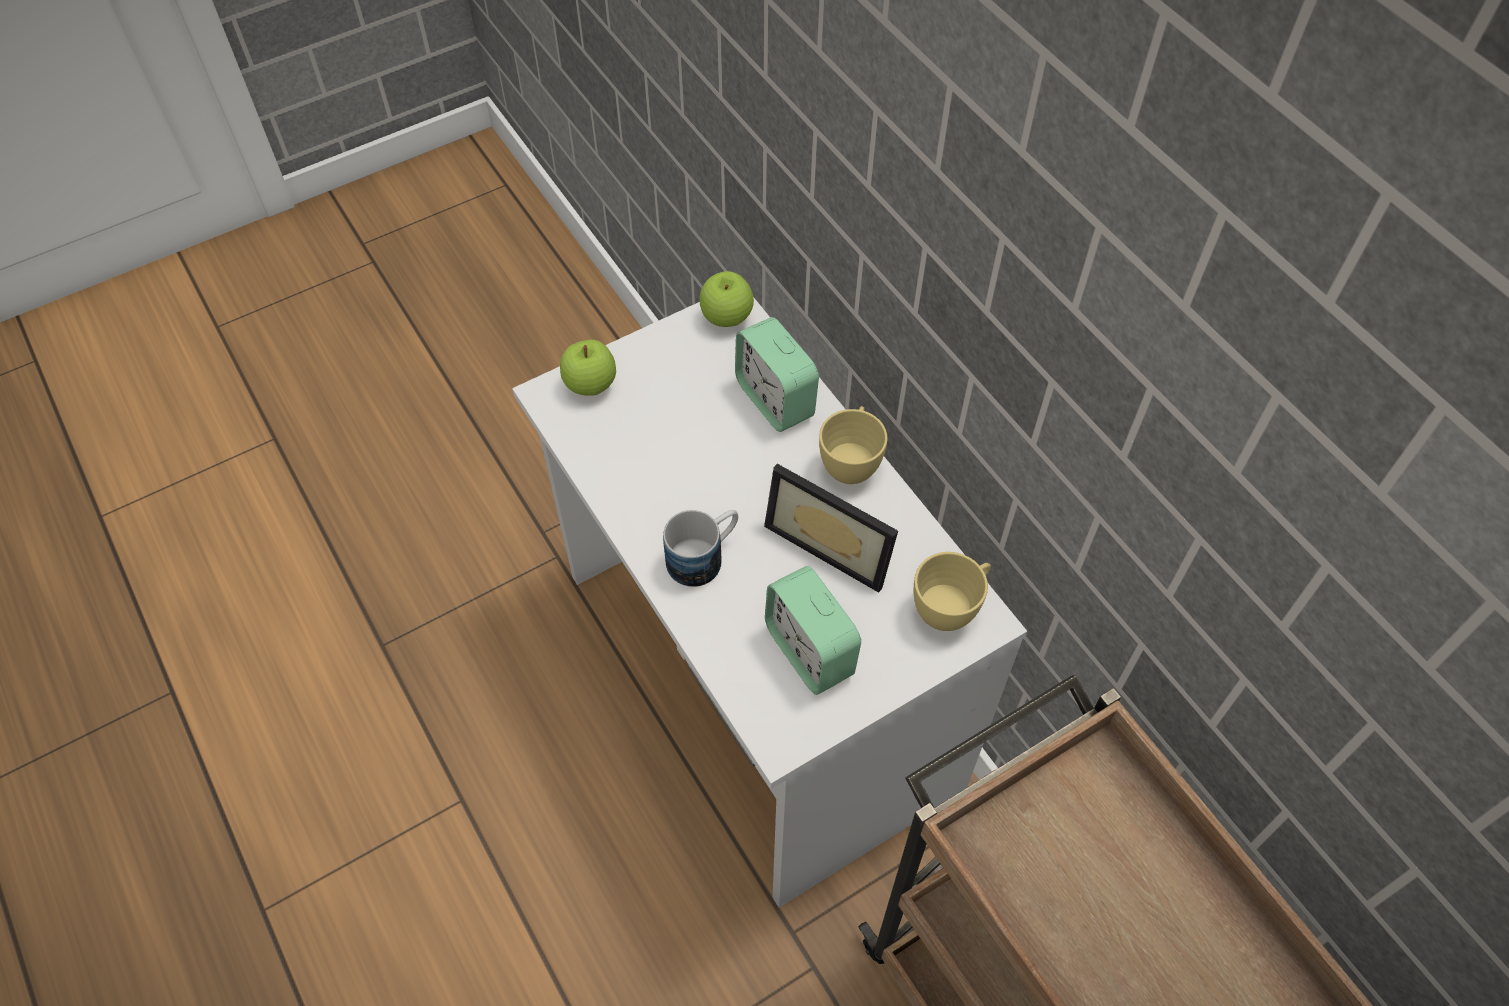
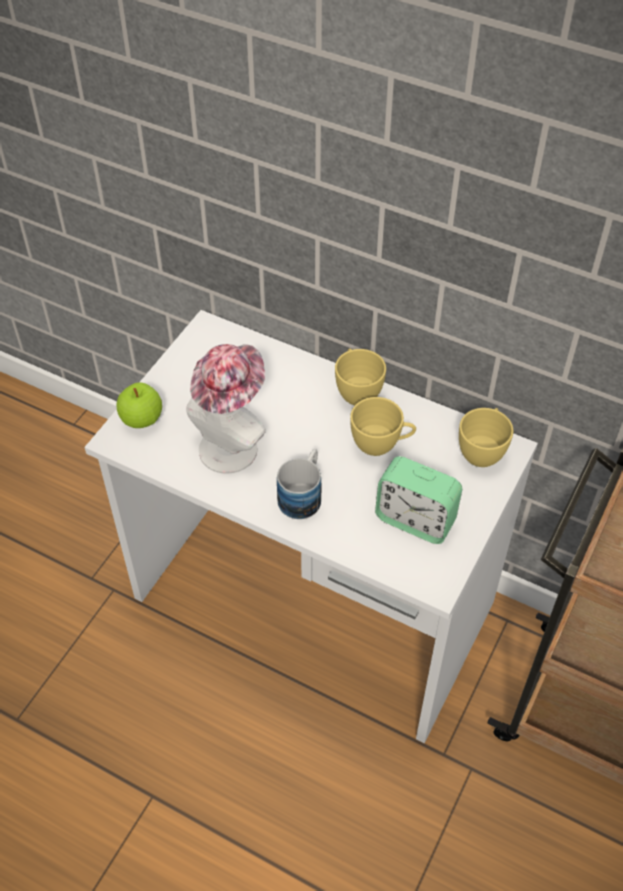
camera: 30 degrees left, 5 degrees down
apple [699,271,754,327] -> none
alarm clock [735,317,819,432] -> none
picture frame [764,464,898,592] -> yellow cup [350,397,416,456]
none -> hat [186,344,266,474]

